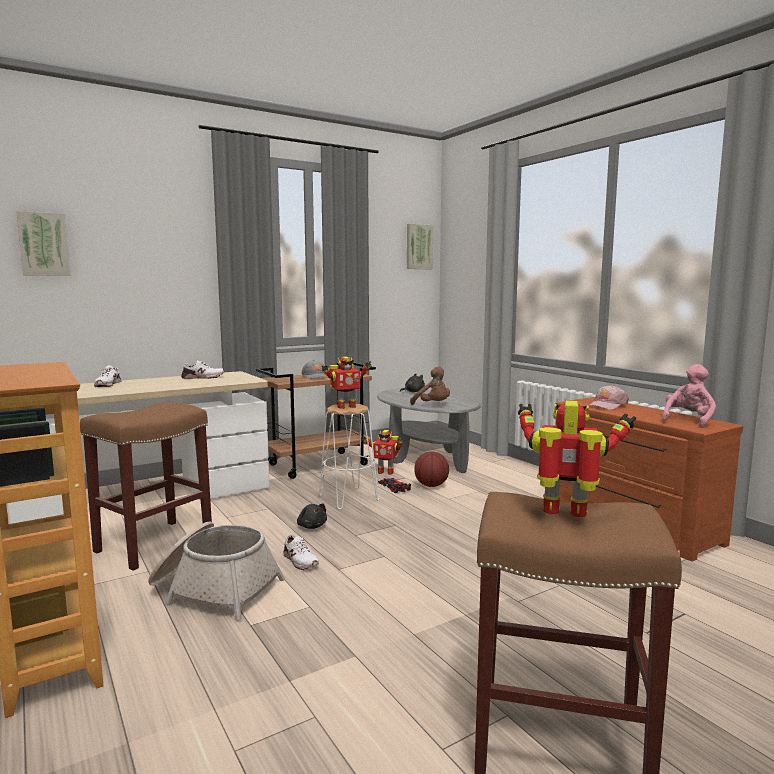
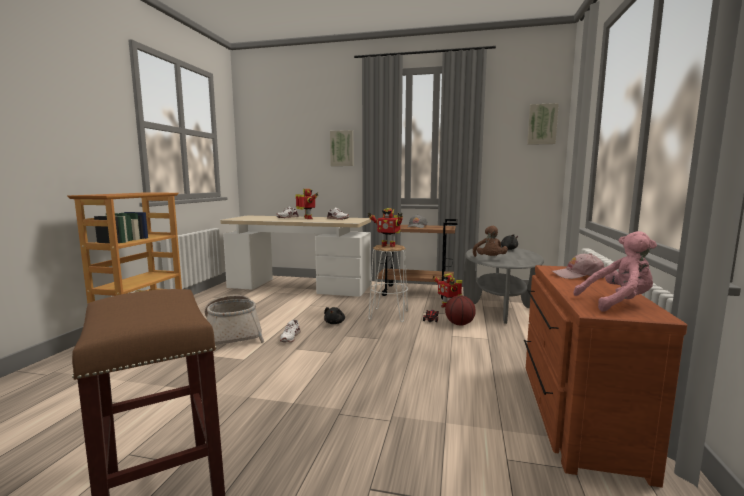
camera: 45 degrees right, 0 degrees up
picture [16,211,71,276] -> picture moved to [330,130,354,166]
brown stool [80,402,212,571] -> none
toy robot [518,401,636,517] -> toy robot moved to [295,189,318,219]

